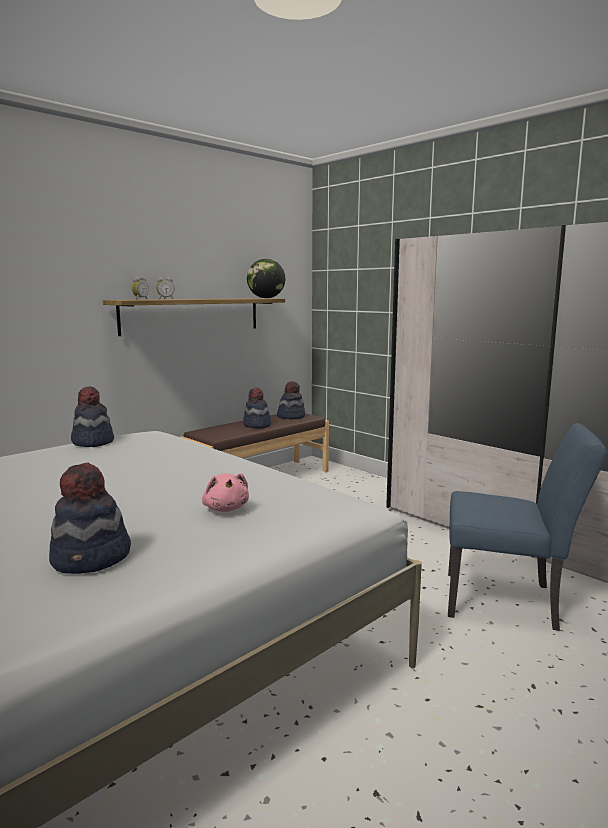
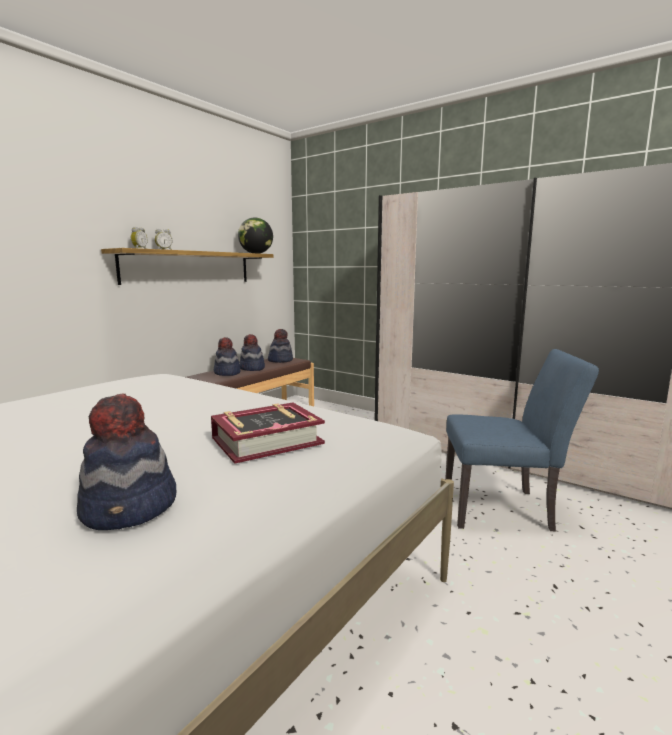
camera: 10 degrees left, 0 degrees up
hat [71,386,114,447] -> hat moved to [214,337,241,376]
pink plush toy [202,473,249,512] -> book [211,403,325,464]

